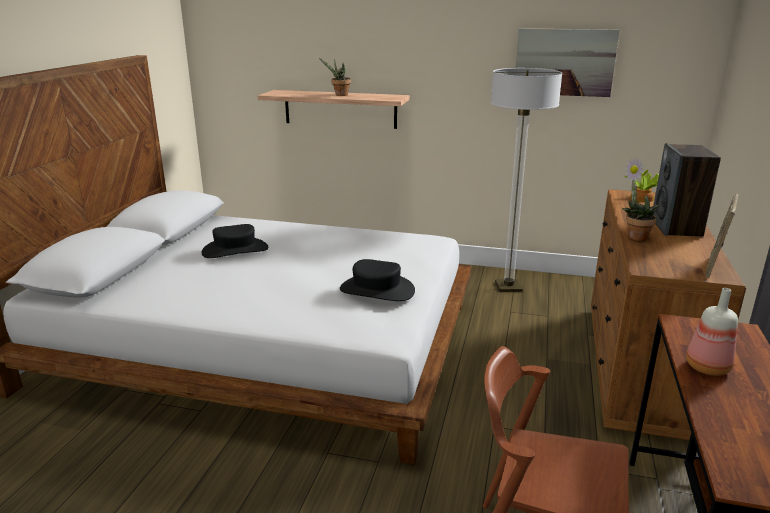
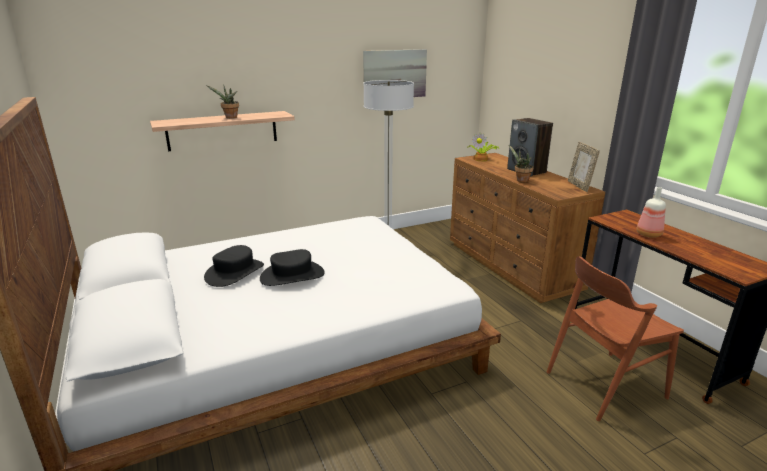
camera: 40 degrees left, 0 degrees up
black hat [340,259,415,301] -> black hat moved to [260,249,325,286]

